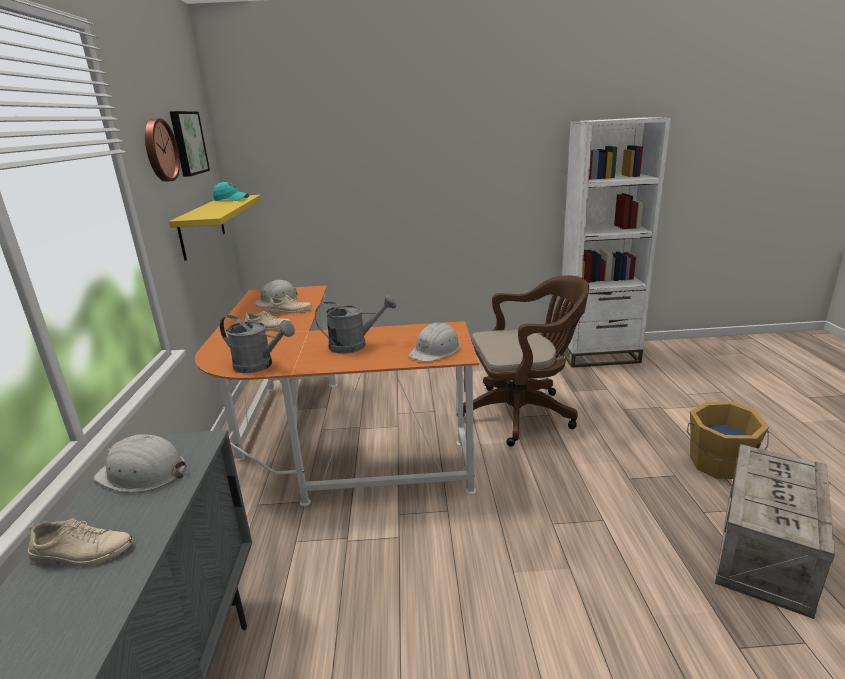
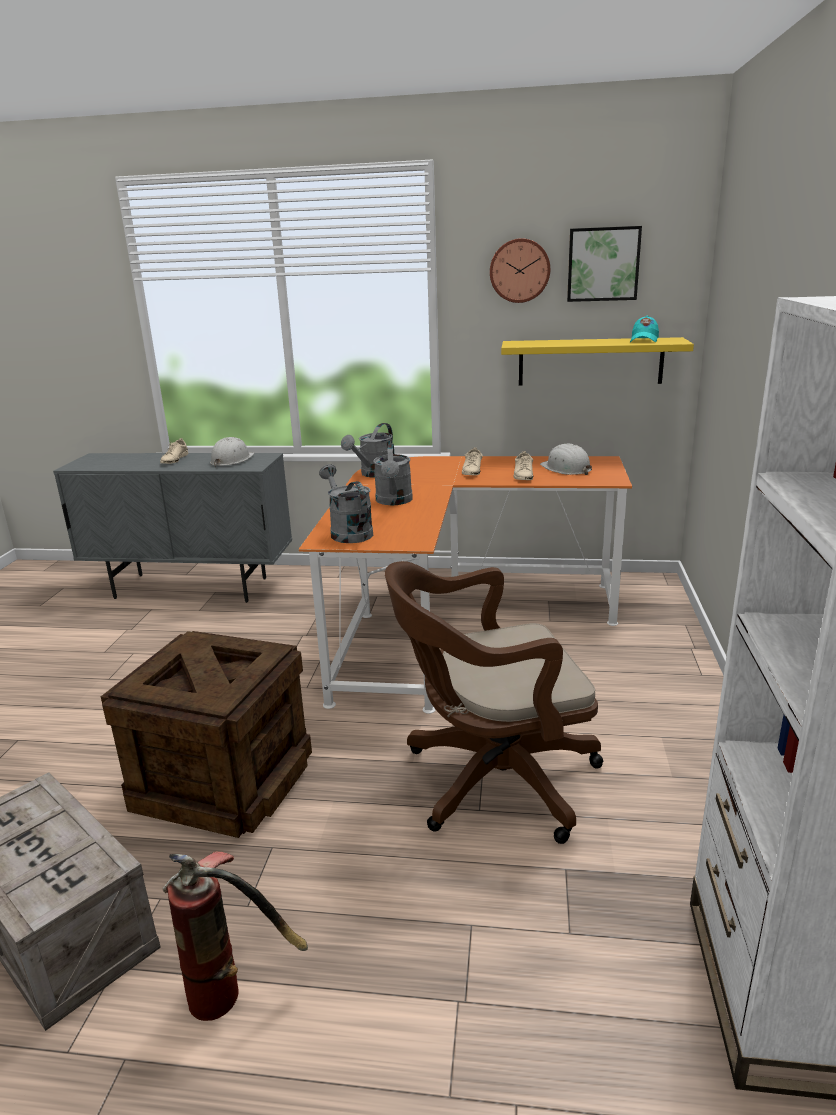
camera: 100 degrees right, 0 degrees up
white hard hat [409,322,461,362] -> grey watering can [319,464,373,543]
brown office chair [457,275,589,447] -> brown office chair turned 75 degrees clockwise [385,561,603,844]
orange bucket [687,401,769,479] -> fire extinguisher [162,852,308,1021]
none -> crate [101,631,312,838]

